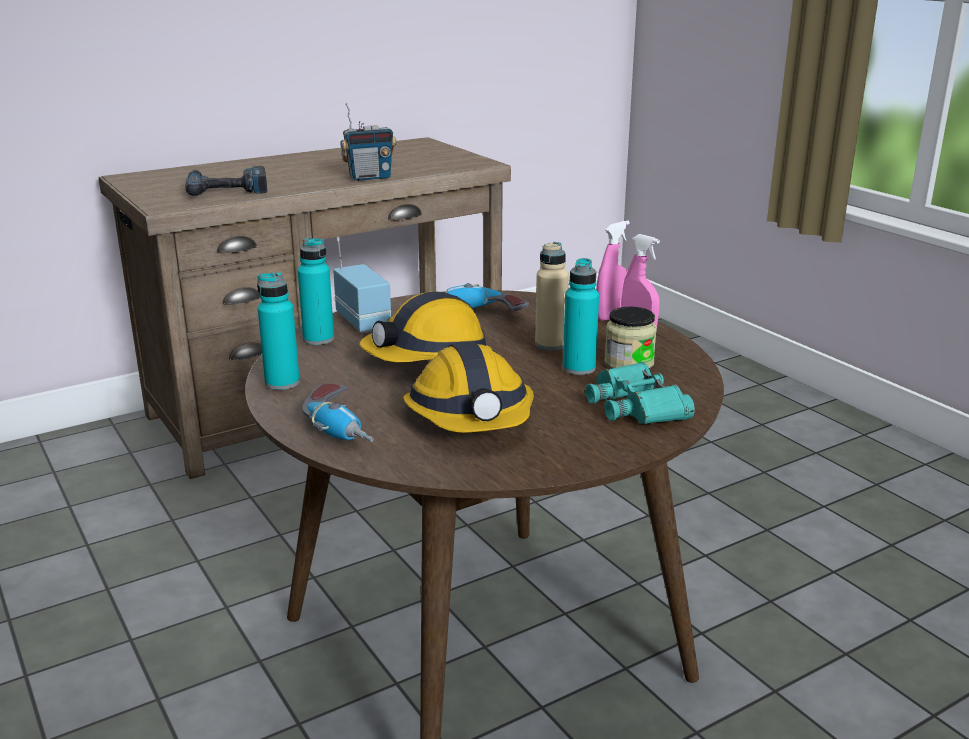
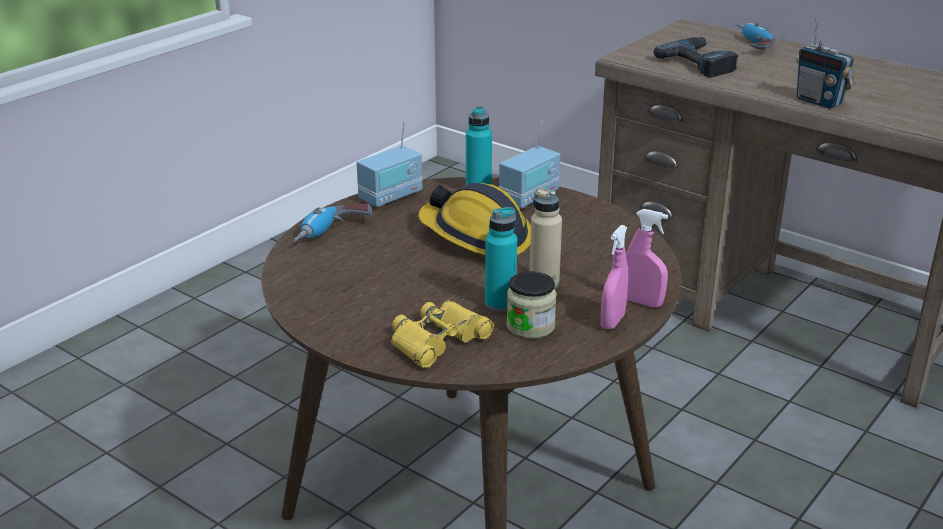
camera: 70 degrees right, 5 degrees up
turquoise bottle [257,272,300,390] -> radio [357,121,422,208]
hard hat [403,342,534,433] -> none
power drill [445,283,529,311] -> power drill moved to [736,23,776,49]
turquoise binoculars [586,362,695,424] -> yellow binoculars [391,300,494,369]

